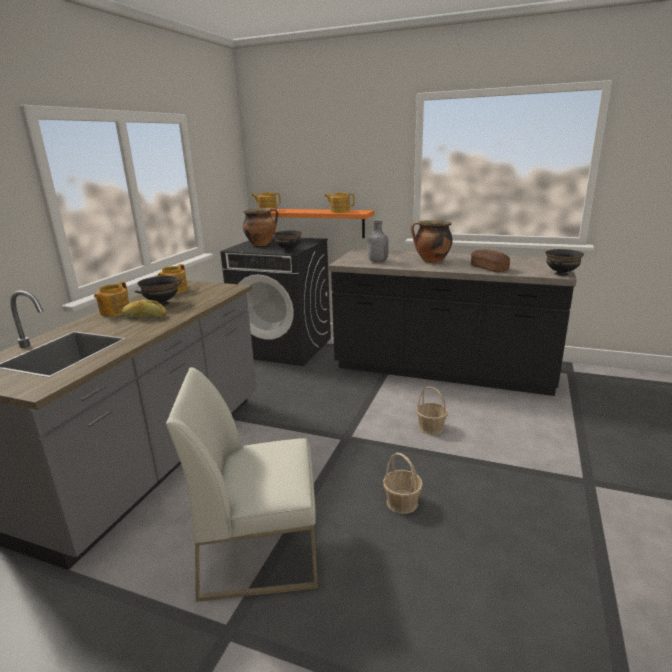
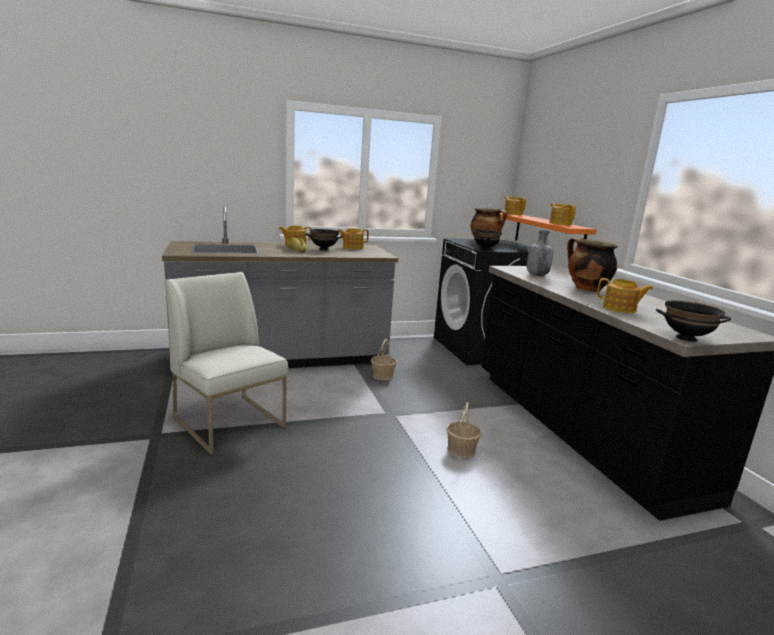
camera: 50 degrees right, 5 degrees down
basket [383,453,423,514] -> basket moved to [371,339,397,381]
bread [471,249,510,272] -> teapot [597,278,653,313]

